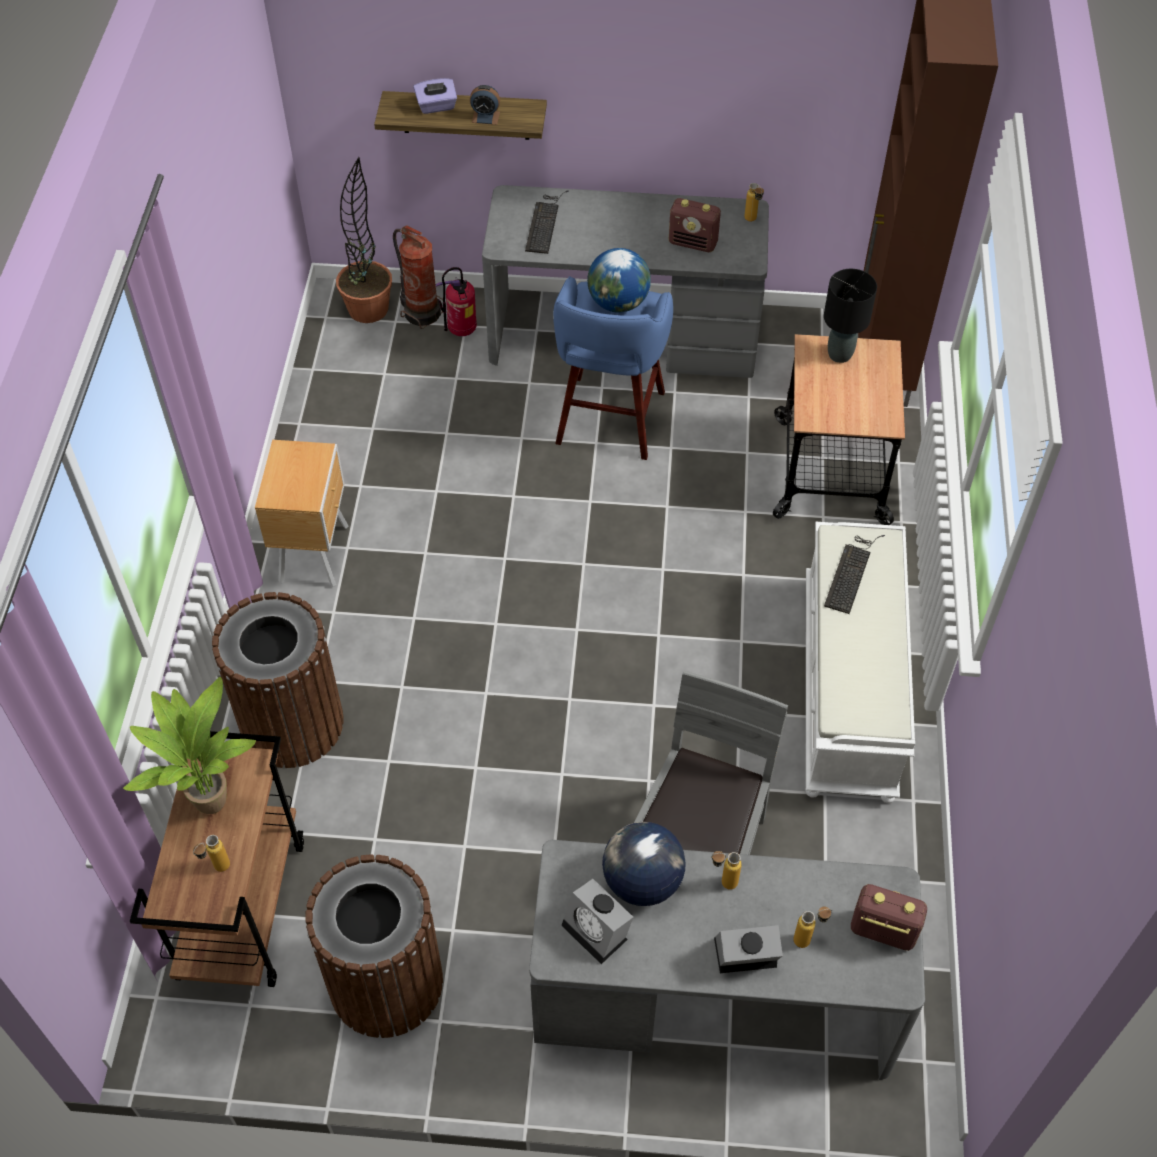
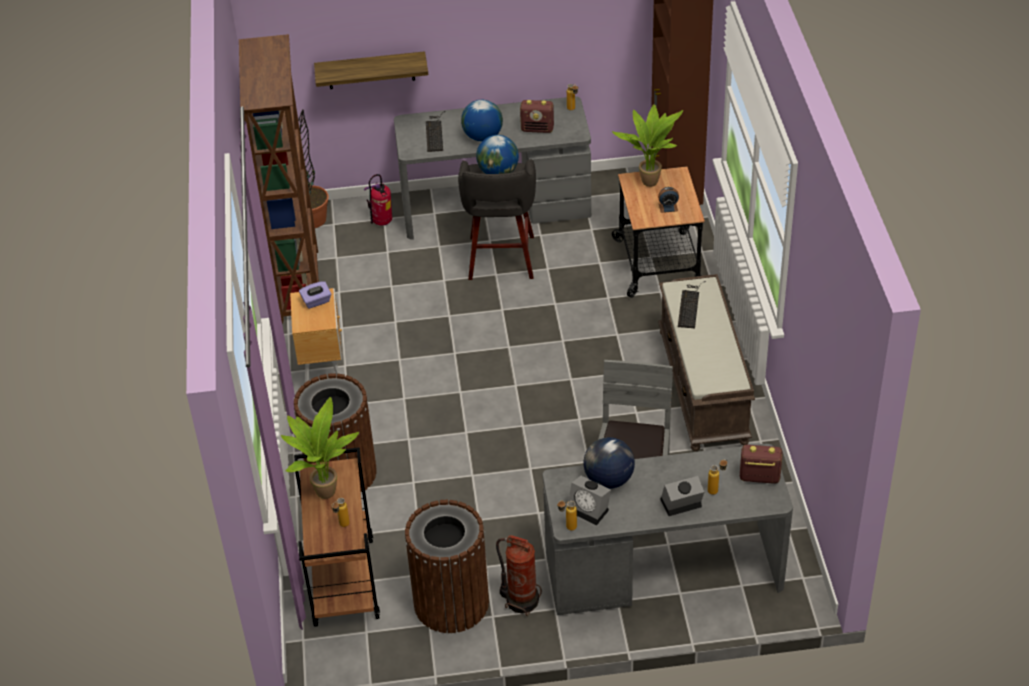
camera: 10 degrees left, 10 degrees down
fire extinguisher [393,225,443,329] -> fire extinguisher moved to [496,535,542,616]
purple tissue box [414,78,457,114] -> purple tissue box moved to [299,281,331,309]
alarm clock [470,85,500,125] -> alarm clock moved to [658,187,679,213]
blue stool [553,276,673,460] -> grey stool [458,159,536,280]
bottle [711,851,742,890] -> bottle moved to [557,501,577,530]
white bench [806,522,915,803] -> brown bench [658,274,755,451]
black table lamp [824,269,877,363] -> potted plant [612,104,683,187]
none -> brown bookcase [239,34,319,324]
none -> globe [461,100,503,141]

